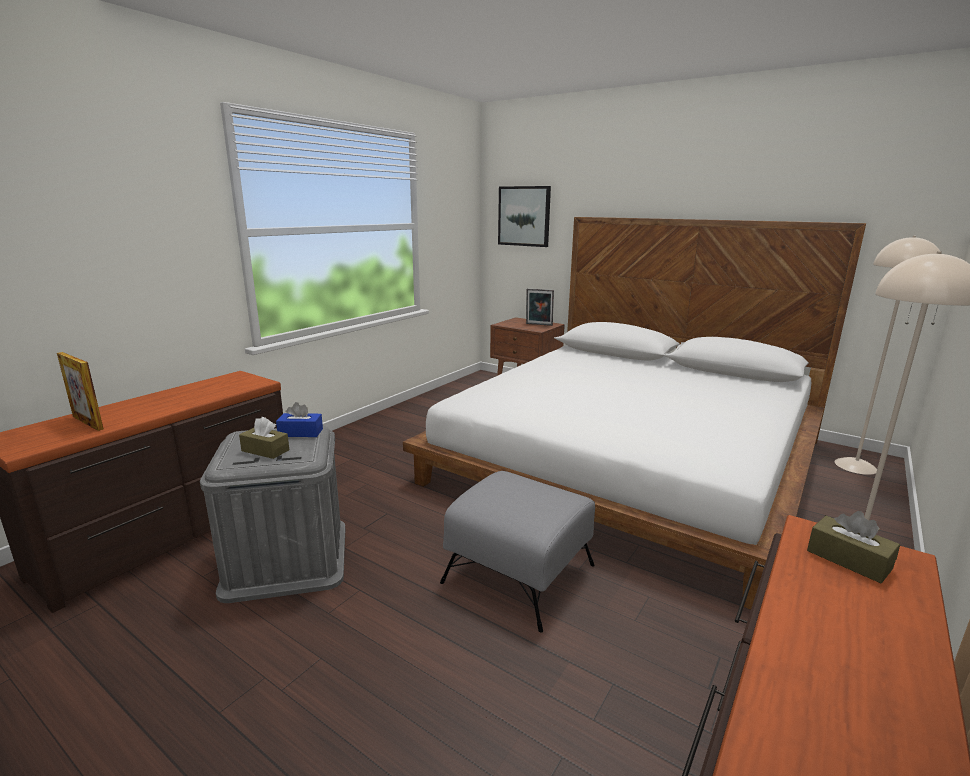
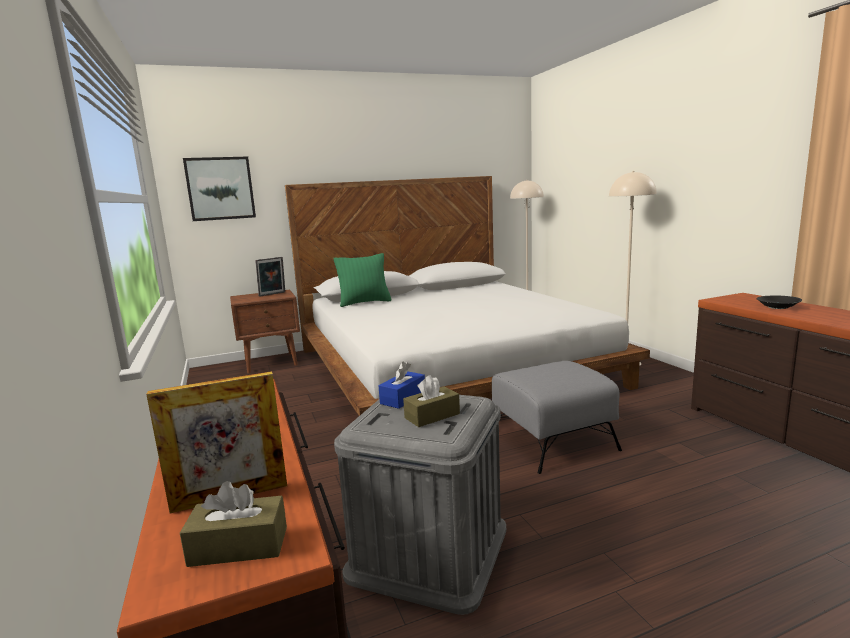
camera: 55 degrees left, 5 degrees down
brown tissue box [807,511,900,583] -> brown tissue box moved to [180,481,287,567]
none -> green pillow [334,253,391,307]
none -> black bowl [757,295,802,309]

